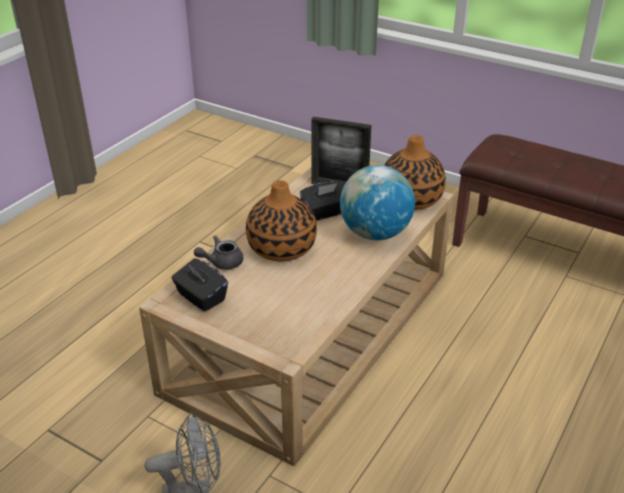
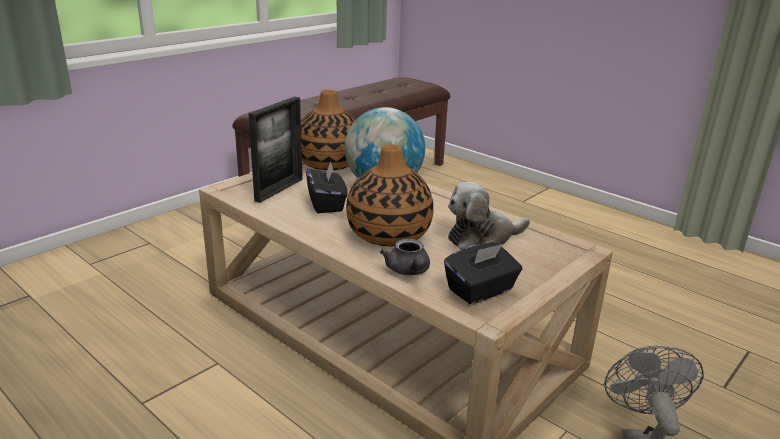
camera: 80 degrees left, 10 degrees down
none -> plush toy [448,182,530,250]

